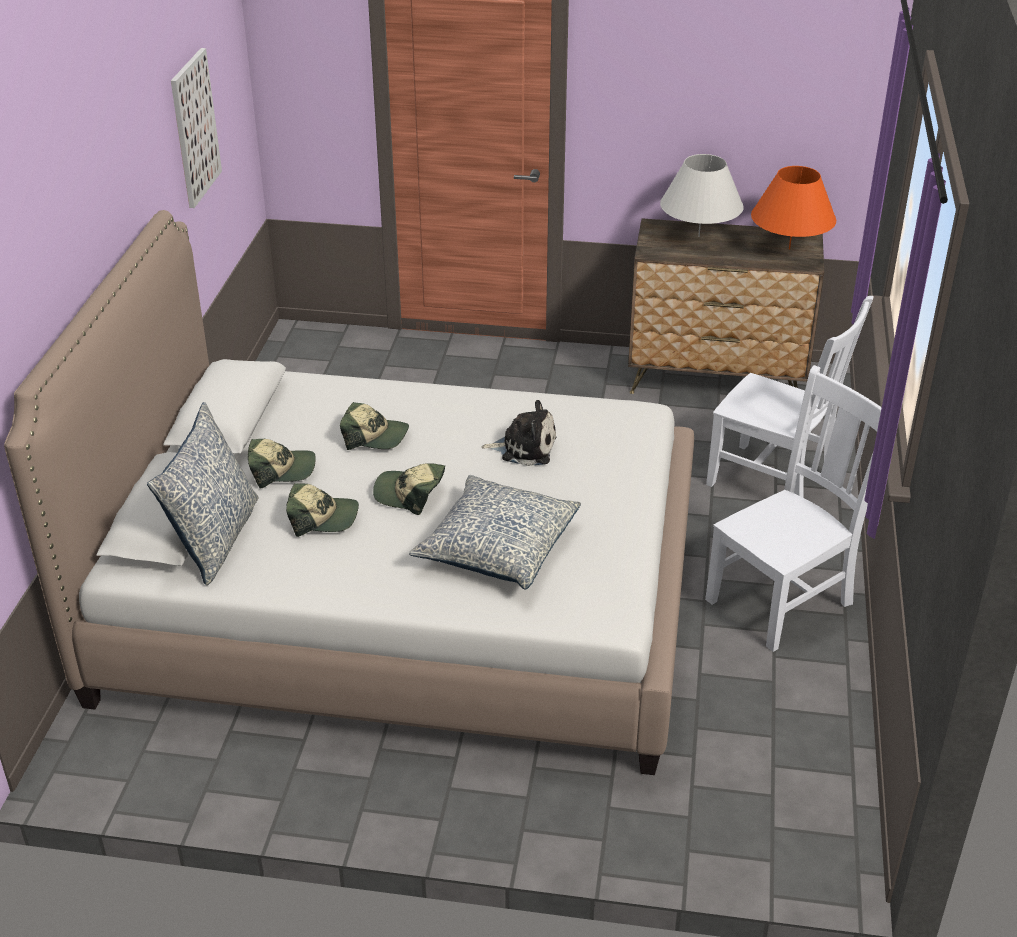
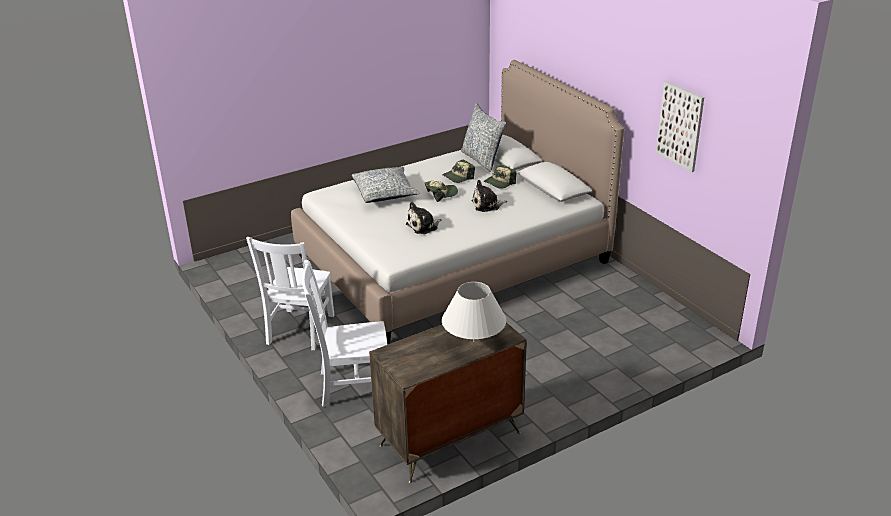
camera: 140 degrees right, 5 degrees down
cap [340,402,409,450] -> plush toy [471,180,507,212]
orange table lamp [751,166,836,250] -> none

